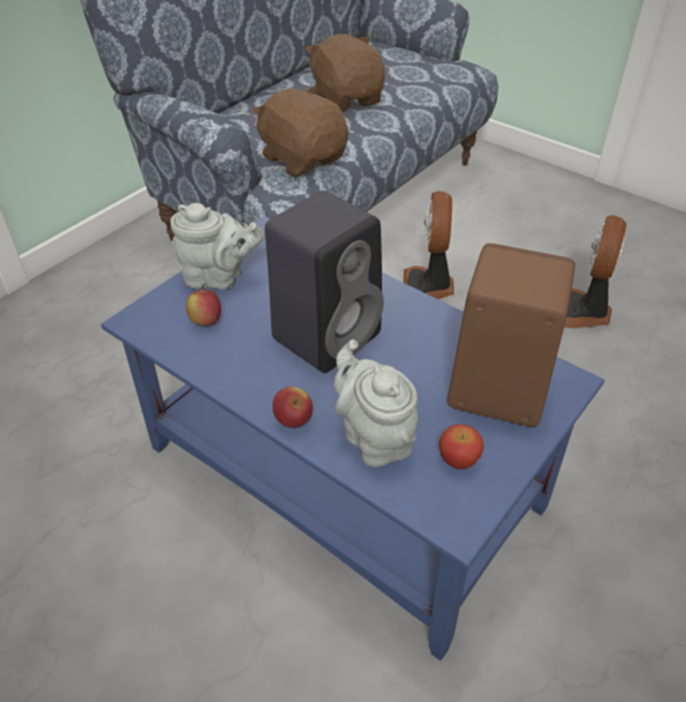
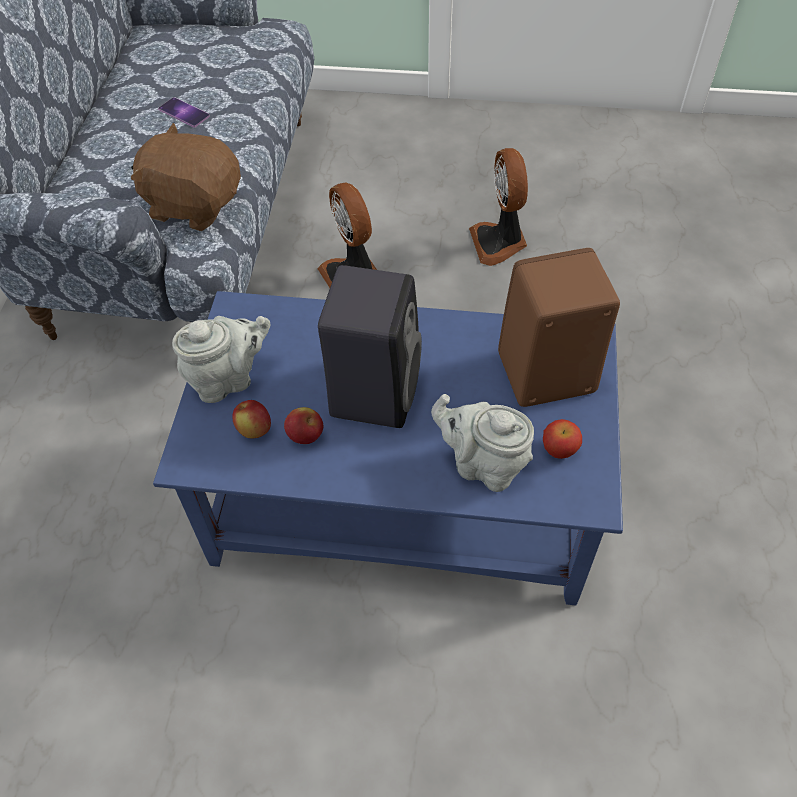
camera: 30 degrees left, 10 degrees up
apple [272,386,313,428] -> apple moved to [284,407,323,444]
brown plush toy [306,34,385,111] -> phone [158,97,210,127]

